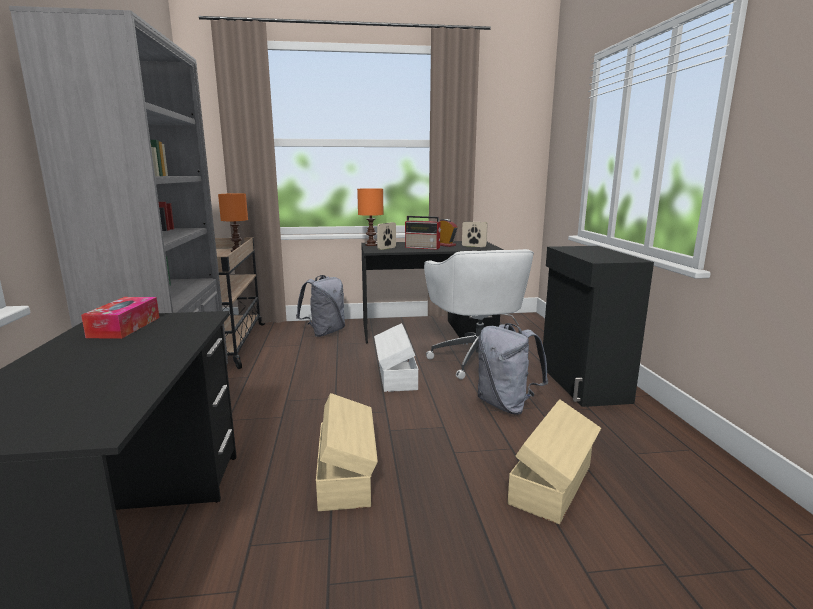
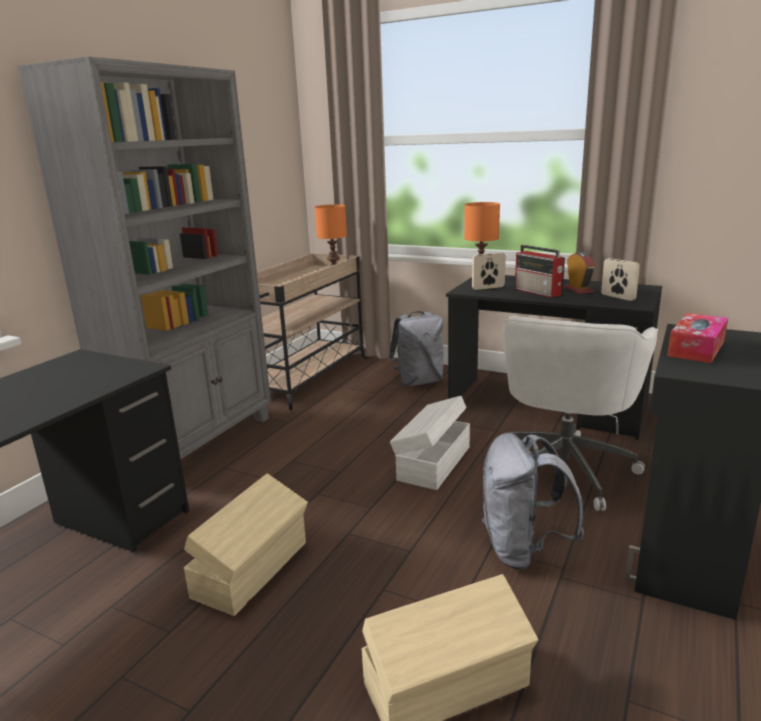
camera: 35 degrees right, 5 degrees up
tissue box [81,297,159,339] -> tissue box moved to [668,313,728,363]

